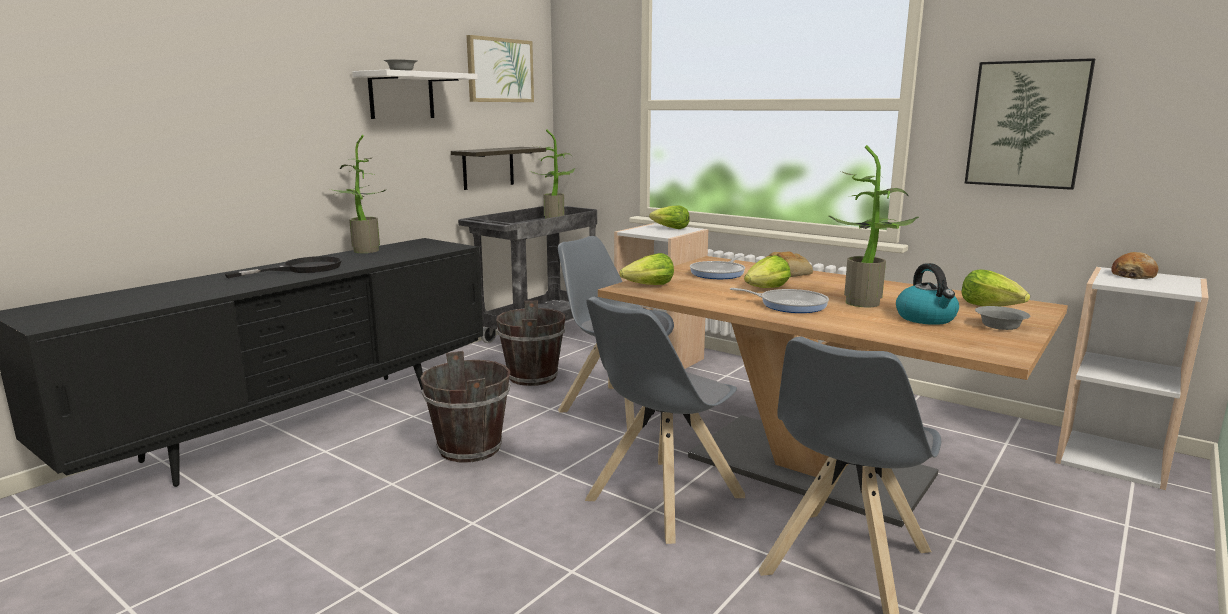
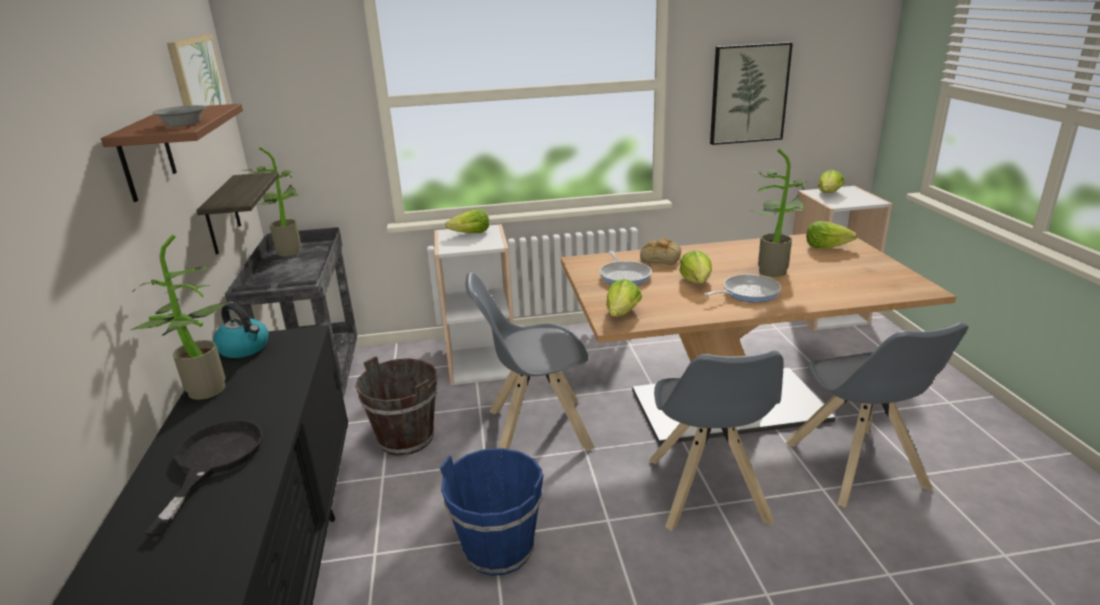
camera: 45 degrees left, 10 degrees up
white shelf [352,70,478,119] -> brown shelf [101,104,243,202]
brown bucket [420,351,511,463] -> blue bucket [440,448,544,576]
kettle [896,263,959,325] -> kettle moved to [213,303,269,358]
grey bowl [975,306,1030,330] -> none
bread [1111,252,1159,279] -> lettuce [818,170,845,193]

